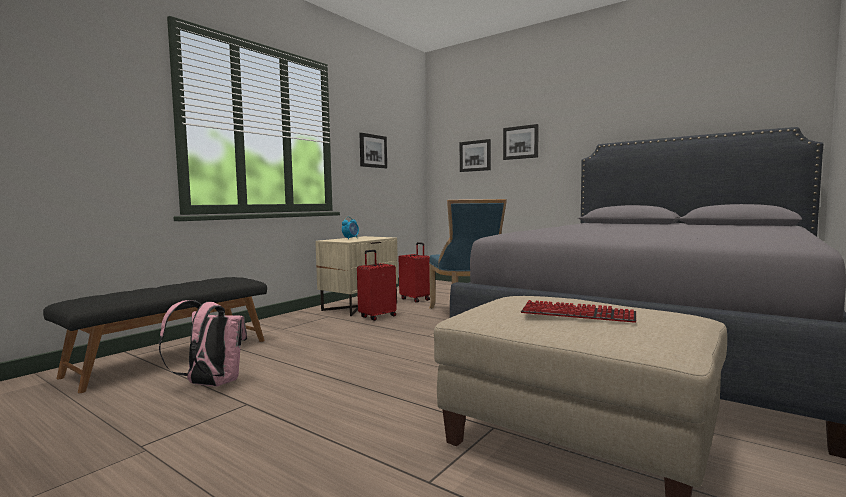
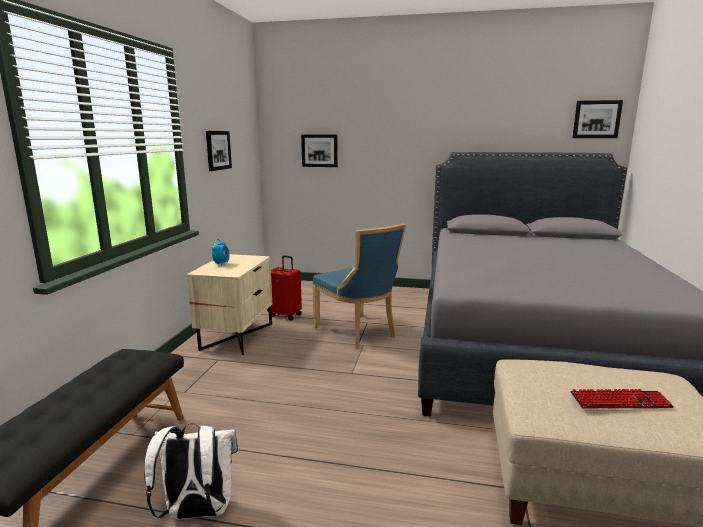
camera: 25 degrees left, 10 degrees up
pink backpack [159,300,247,386] -> white backpack [144,423,238,519]
red suitcase [357,250,397,321] -> none
picture [503,124,539,160] -> picture moved to [572,100,623,138]

